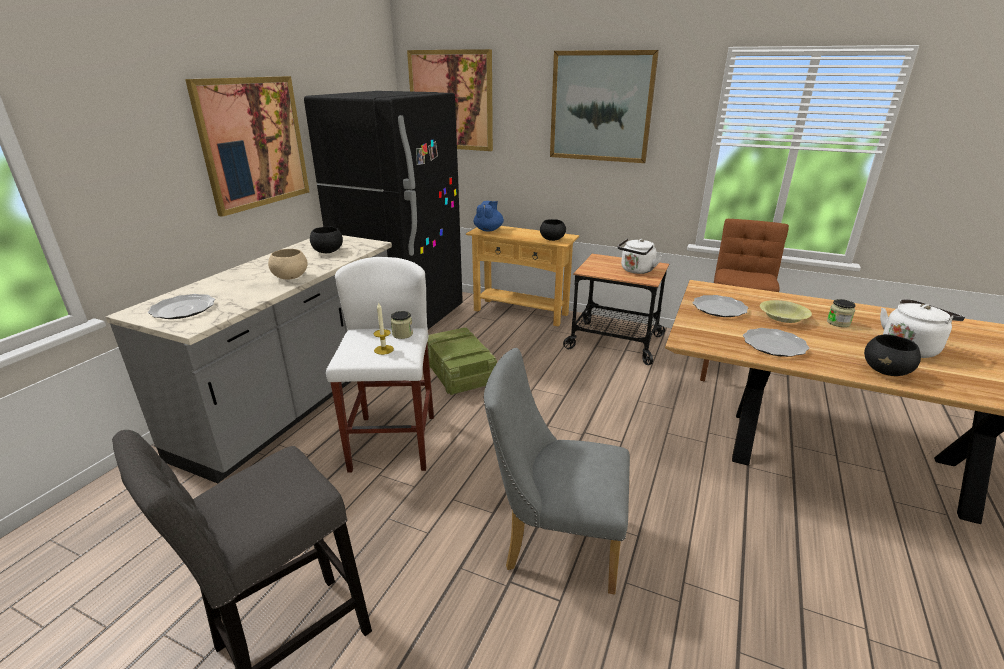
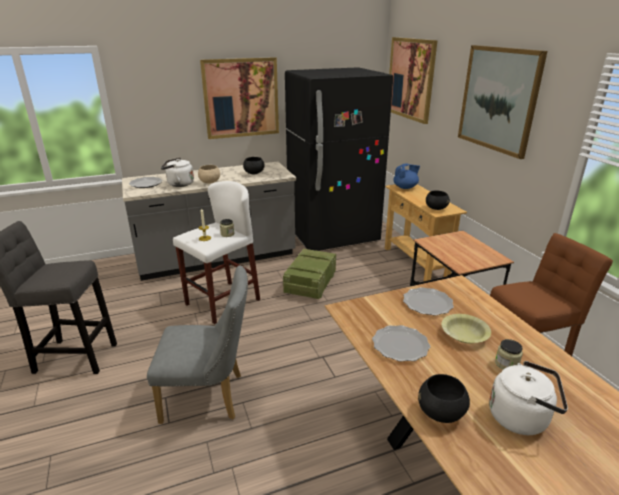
camera: 45 degrees right, 0 degrees up
grey chair [484,348,630,595] -> grey chair turned 120 degrees clockwise [147,265,248,424]
white kettle [618,238,662,274] -> white kettle moved to [161,158,194,187]

